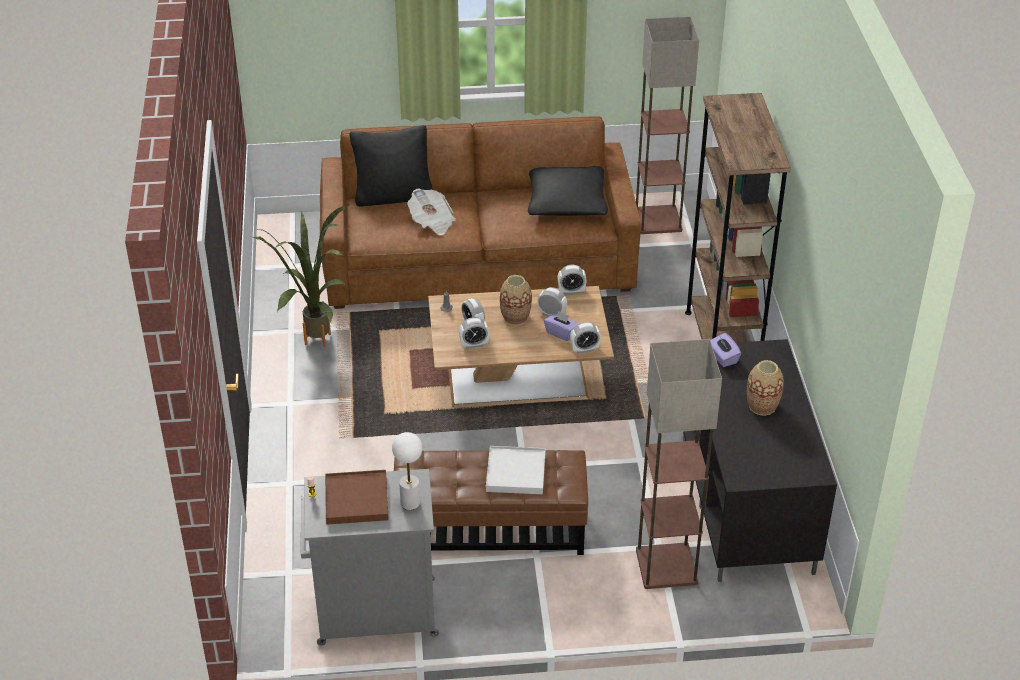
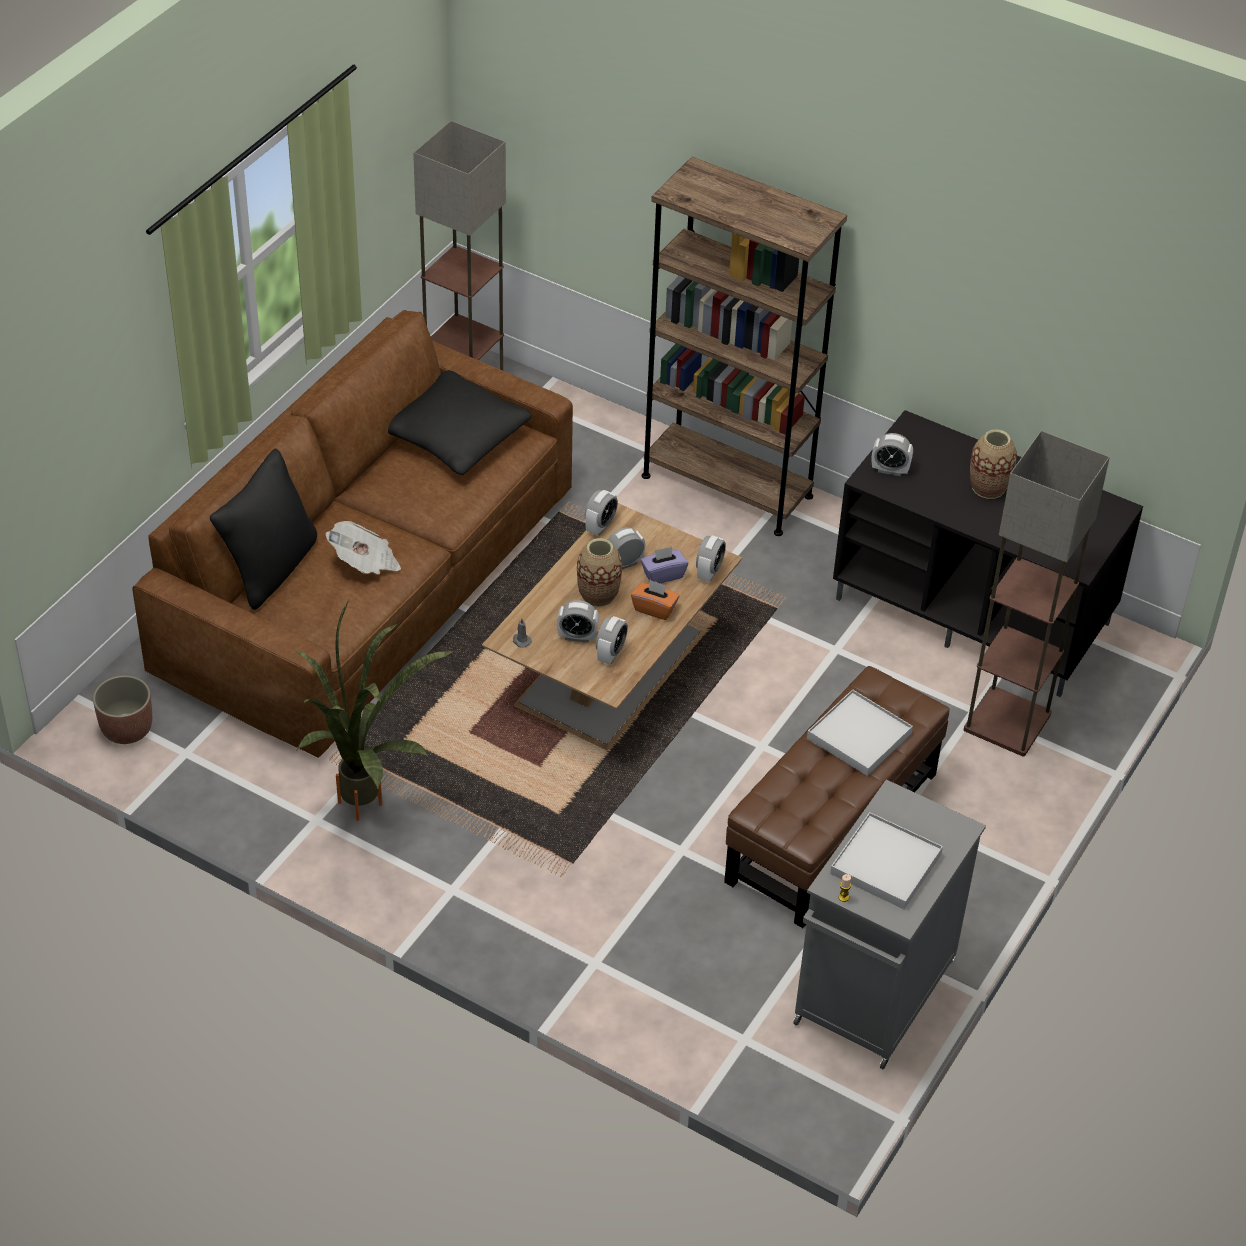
camera: 55 degrees left, 5 degrees up
brown tray [325,470,389,524] -> white tray [830,812,943,909]
white table lamp [392,432,422,510] -> none
purple tissue box [710,333,741,367] -> alarm clock [872,433,913,476]
none -> planter [93,675,152,744]
none -> orange tissue box [631,580,680,620]

